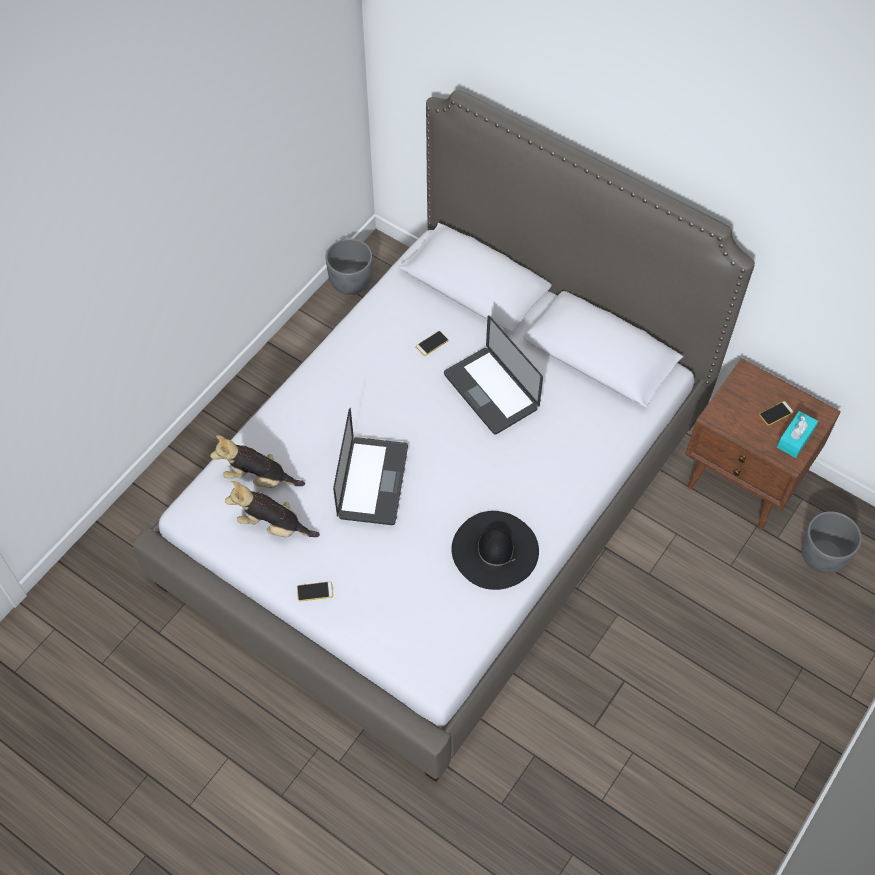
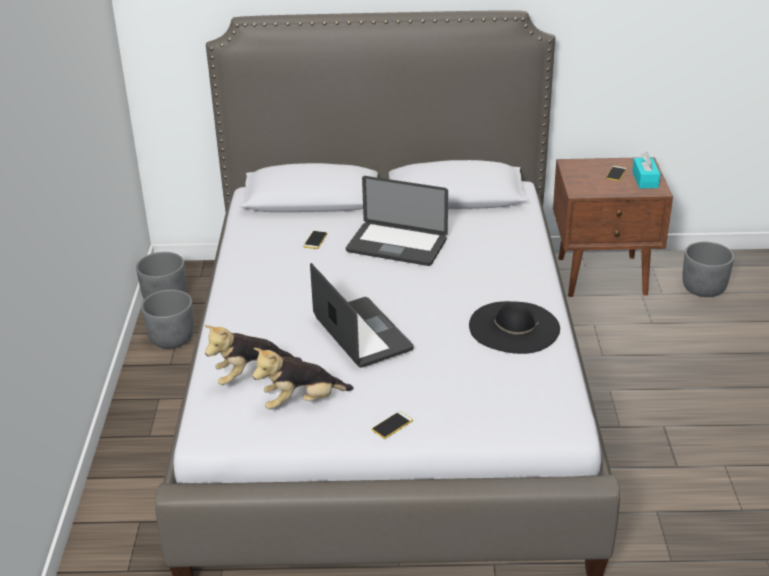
camera: 35 degrees left, 25 degrees down
none -> grey planter [141,289,194,349]

